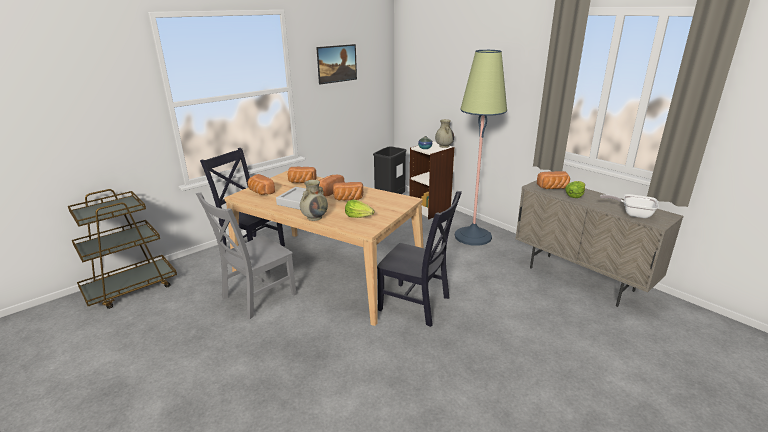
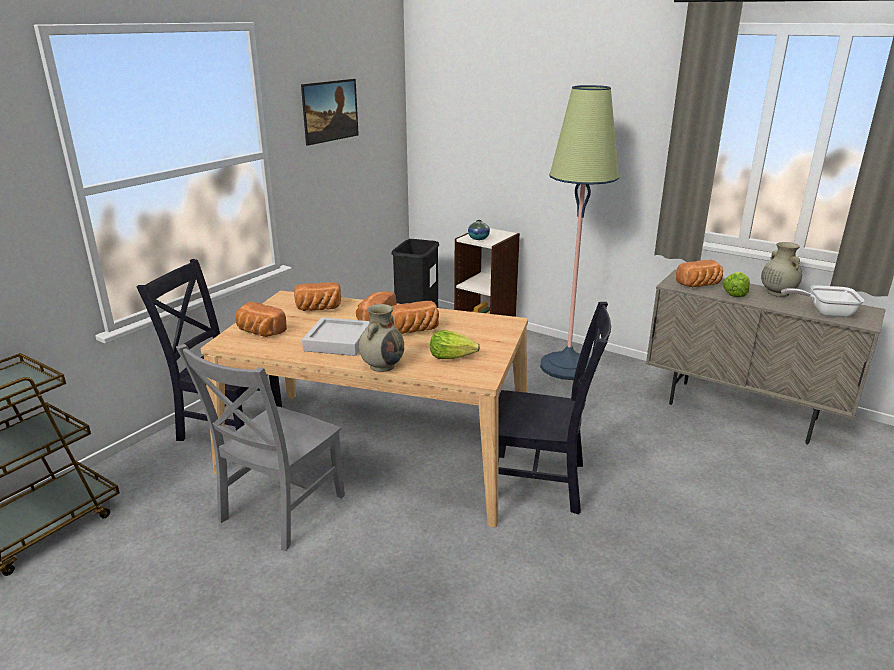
camera: 15 degrees left, 0 degrees up
beige vase [435,119,454,148] -> beige vase moved to [761,242,802,297]

